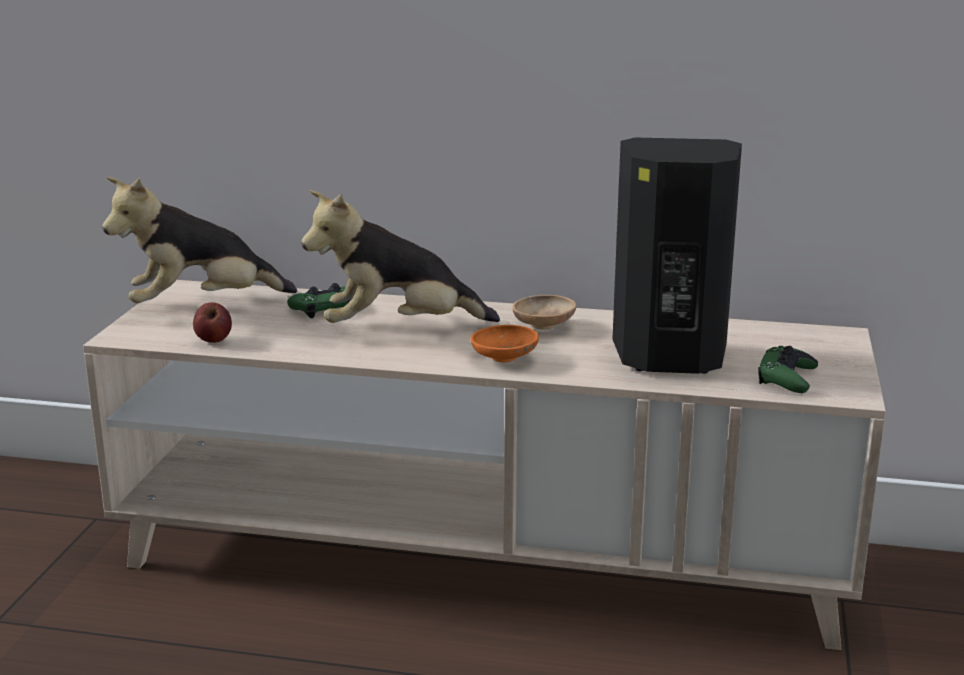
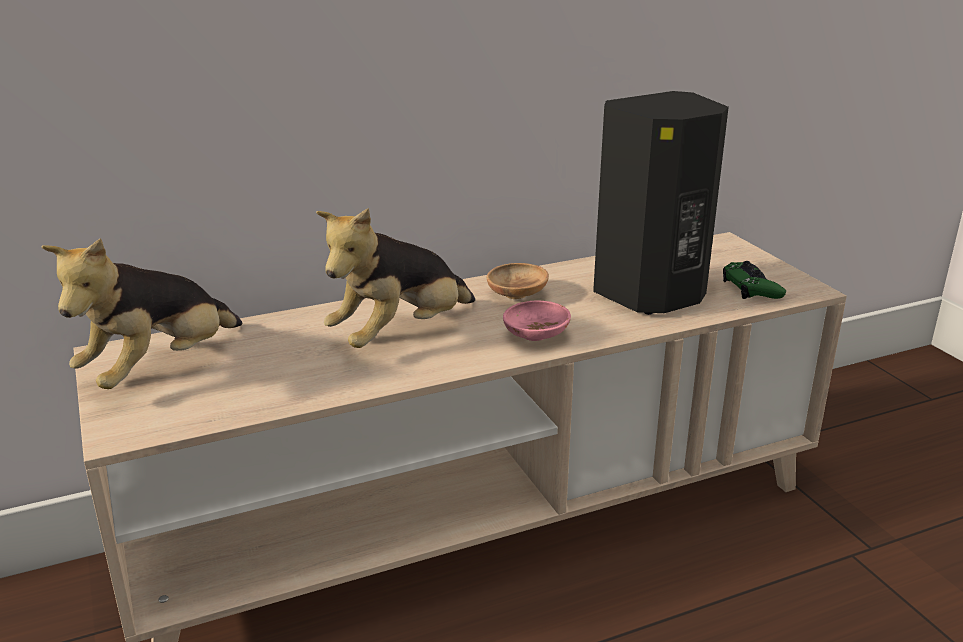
camera: 35 degrees left, 5 degrees up
apple [193,302,232,343] -> none
green game controller [287,283,351,318] -> none
orange bowl [470,325,539,362] -> pink bowl [503,301,571,341]

